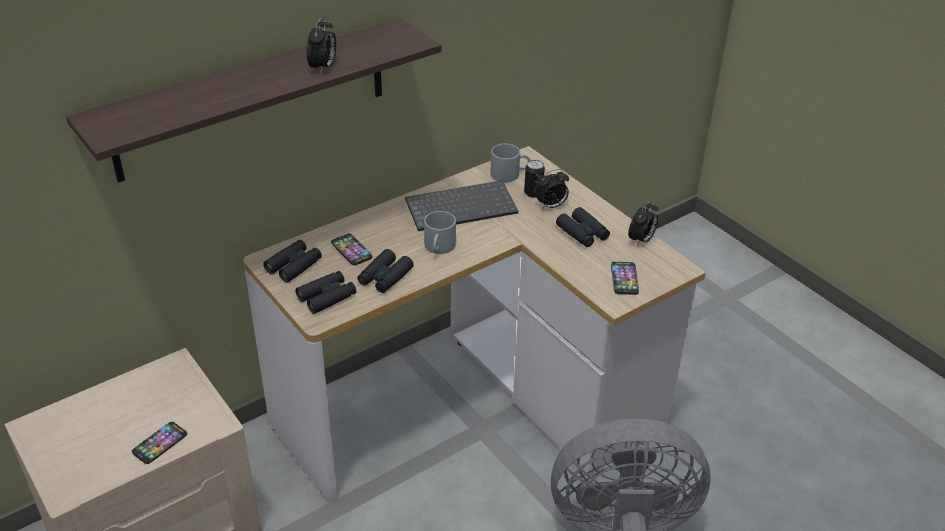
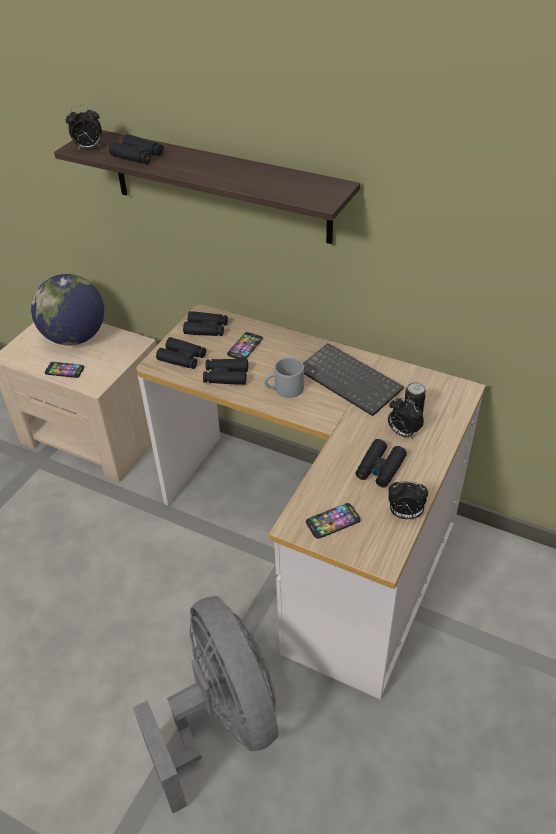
camera: 65 degrees right, 5 degrees up
alarm clock [306,16,336,73] -> alarm clock moved to [66,105,102,150]
grey mug [490,143,530,182] -> none
none -> globe [31,274,104,346]
none -> black binoculars [109,134,164,164]

